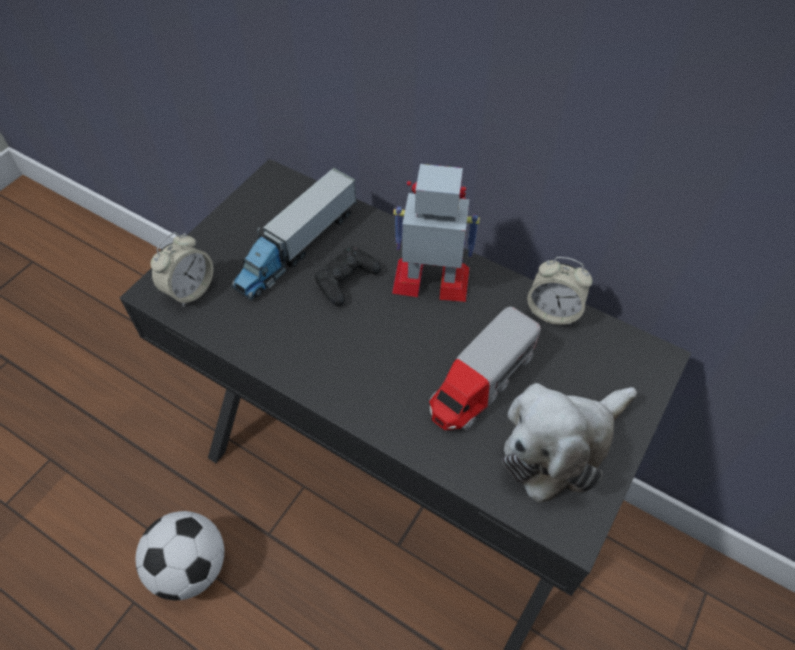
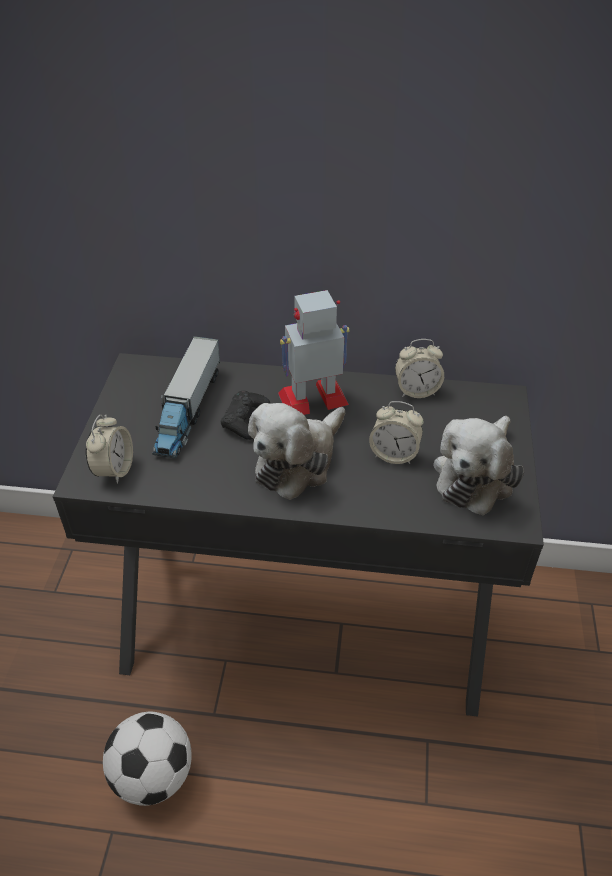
camera: 25 degrees left, 10 degrees down
toy truck [429,306,541,430] -> alarm clock [369,401,424,464]
none -> plush toy [248,403,345,500]

